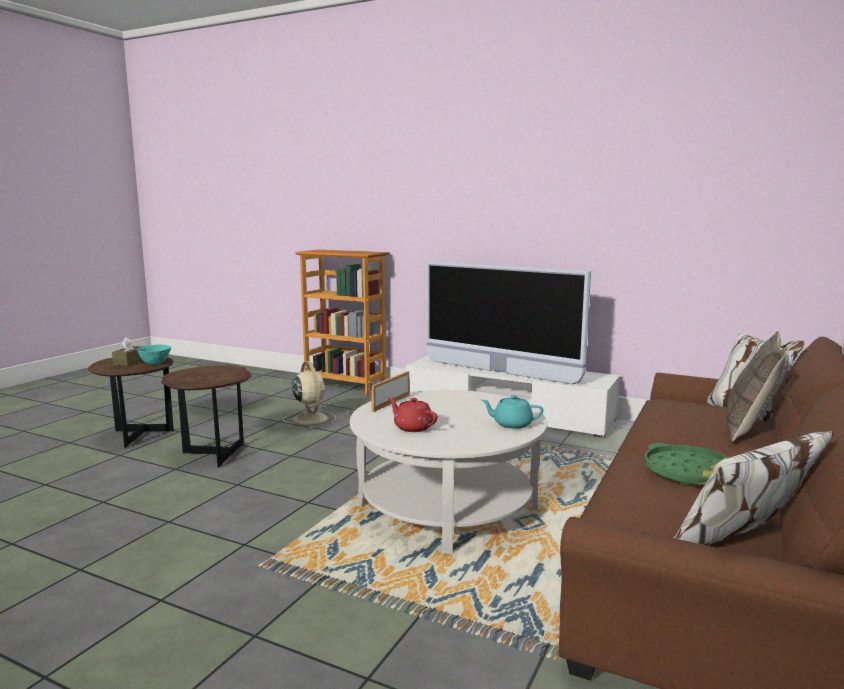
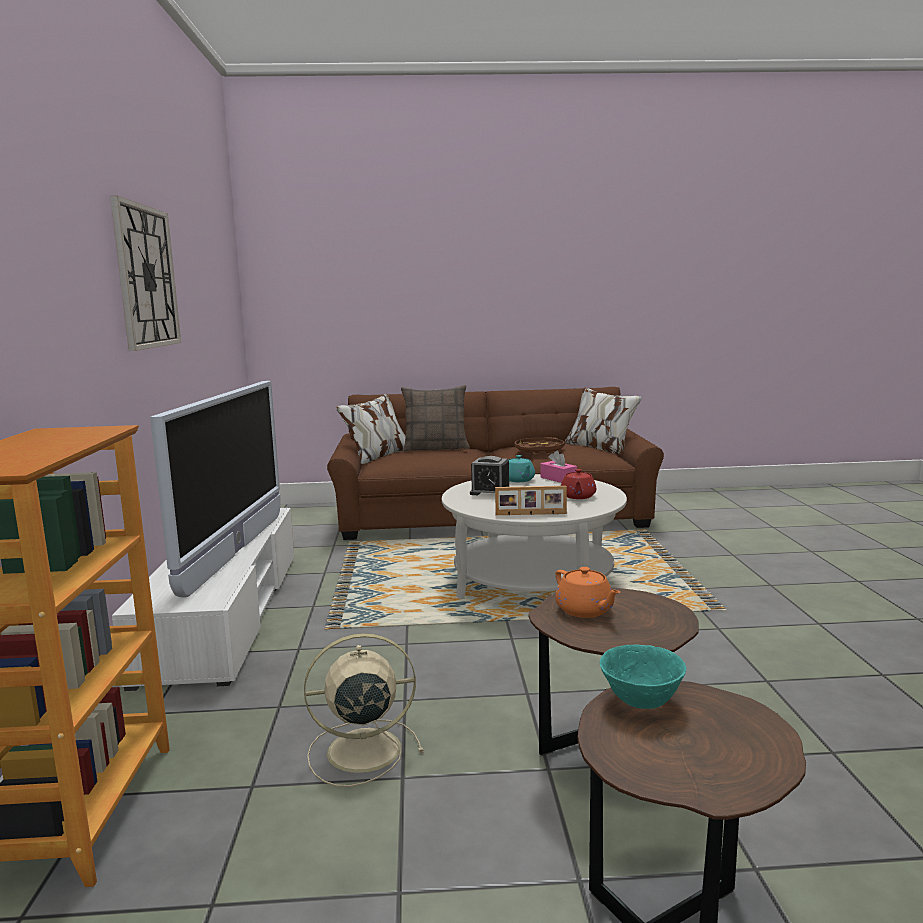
camera: 120 degrees left, 0 degrees up
brown tissue box [112,337,143,366] -> none
beige fan [283,361,336,428] -> beige fan turned 45 degrees clockwise [304,633,424,787]
green tray [645,443,730,486] -> brown tray [514,437,565,453]
none -> wall clock [110,195,181,351]
none -> alarm clock [470,456,509,495]
none -> pink tissue box [541,451,577,483]
none -> orange teapot [555,567,620,618]

